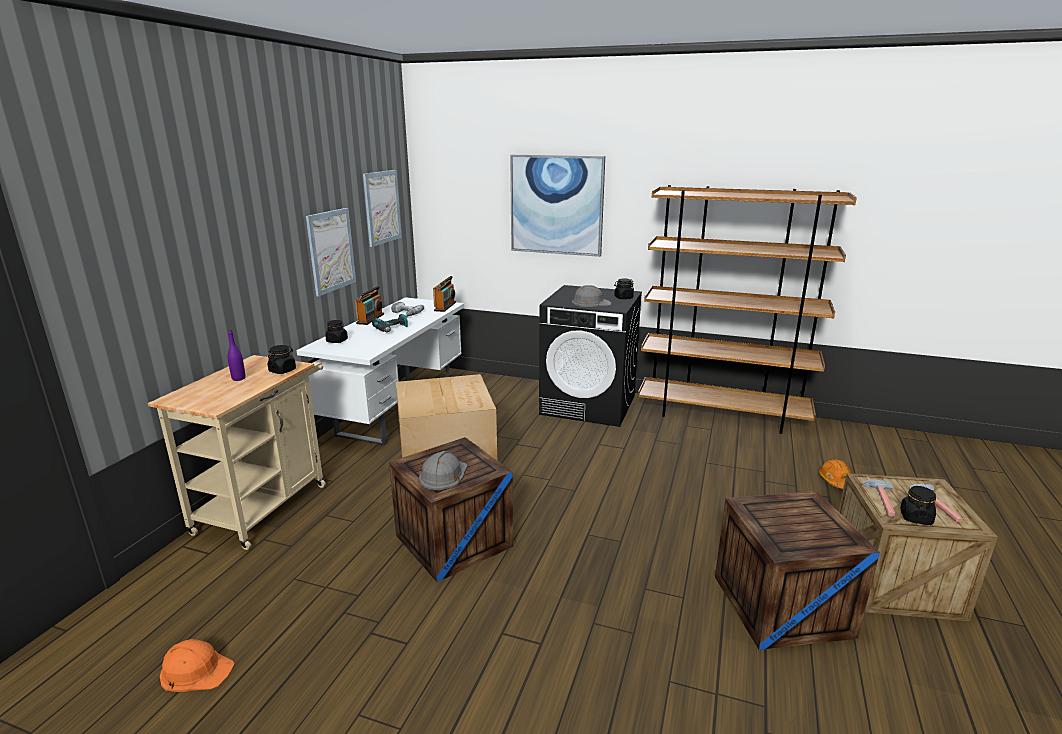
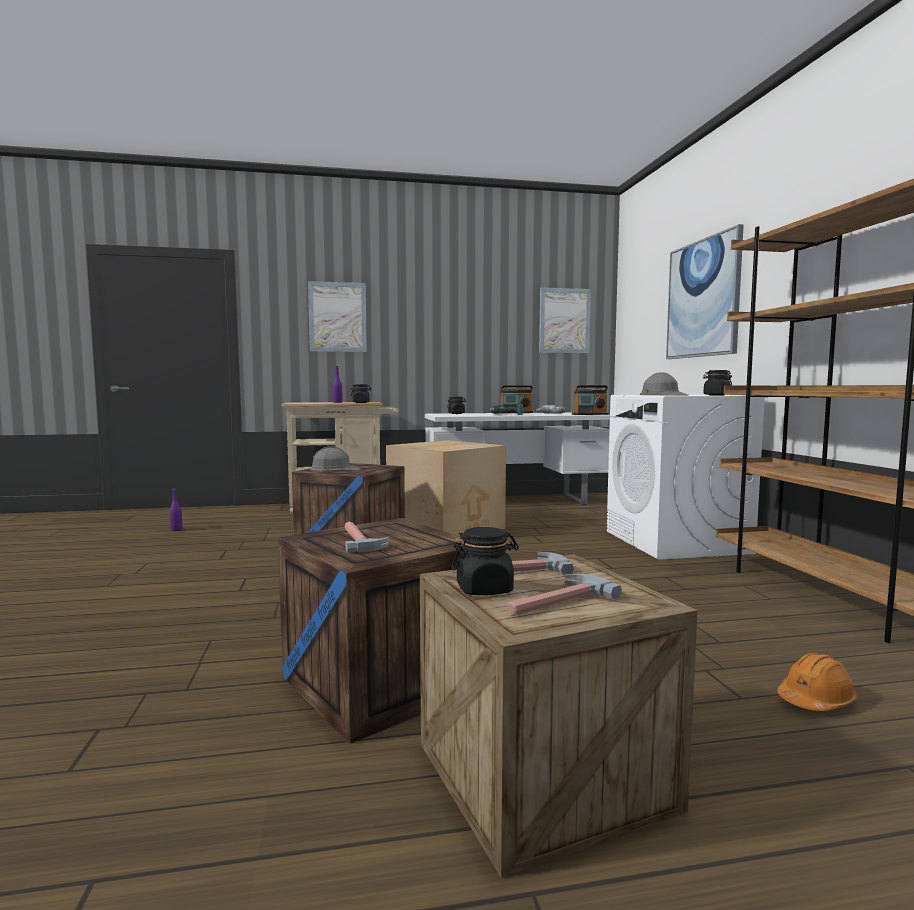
camera: 60 degrees right, 15 degrees down
orange hard hat [160,639,234,692] -> purple bottle [170,488,182,531]
picture [306,208,356,296] -> picture moved to [308,281,367,352]
black washing machine [539,285,642,427] -> white washing machine [607,395,768,560]
none -> hammer [345,522,389,553]

